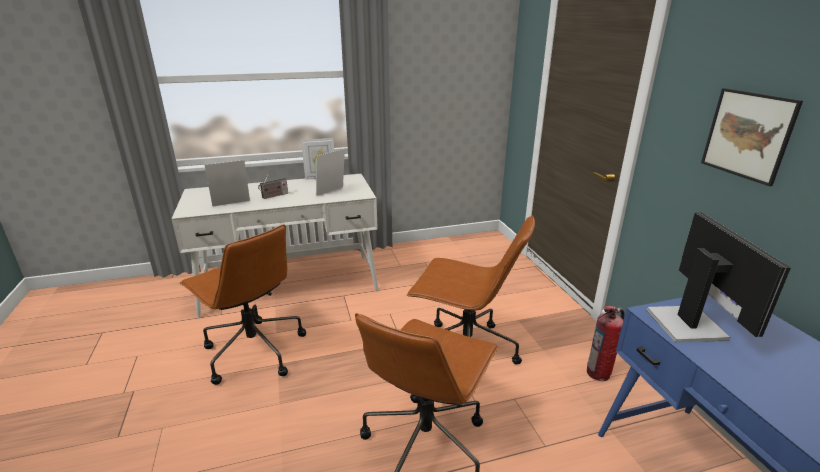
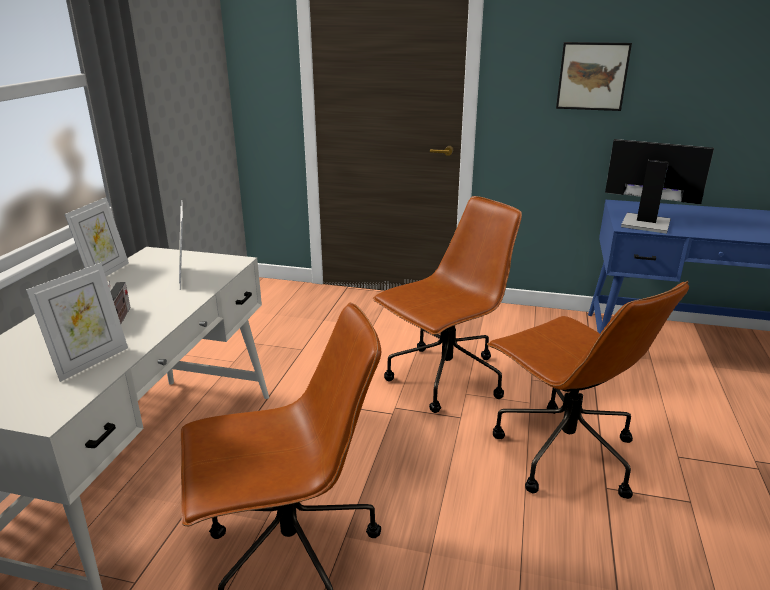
camera: 60 degrees left, 0 degrees up
picture frame [205,160,250,207] -> picture frame turned 150 degrees counterclockwise [26,263,128,382]
fire extinguisher [587,306,625,381] -> none

